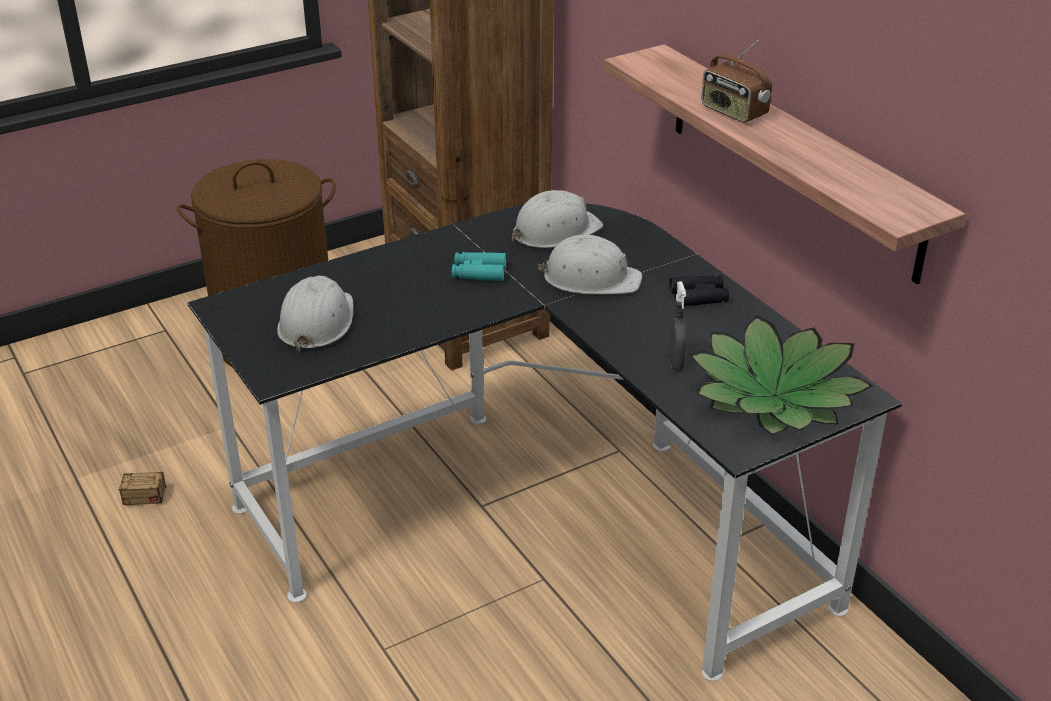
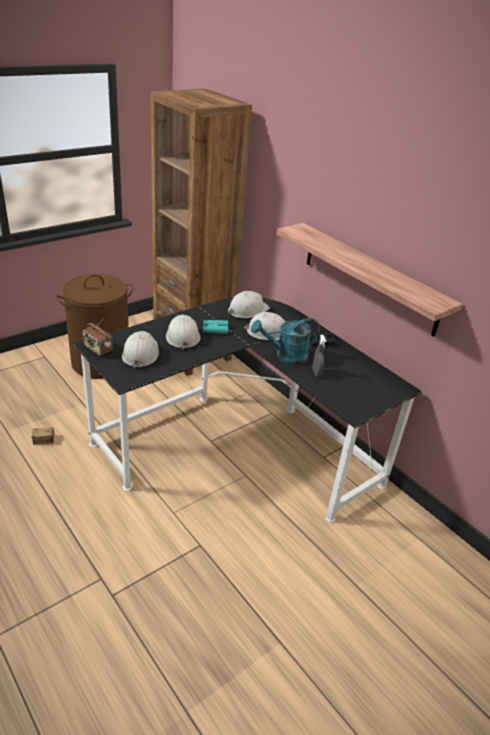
camera: 10 degrees left, 0 degrees up
potted plant [689,315,874,435] -> none
radio [701,40,772,123] -> radio moved to [82,319,113,356]
none -> white hard hat [166,315,200,350]
none -> turquoise watering can [251,318,320,365]

